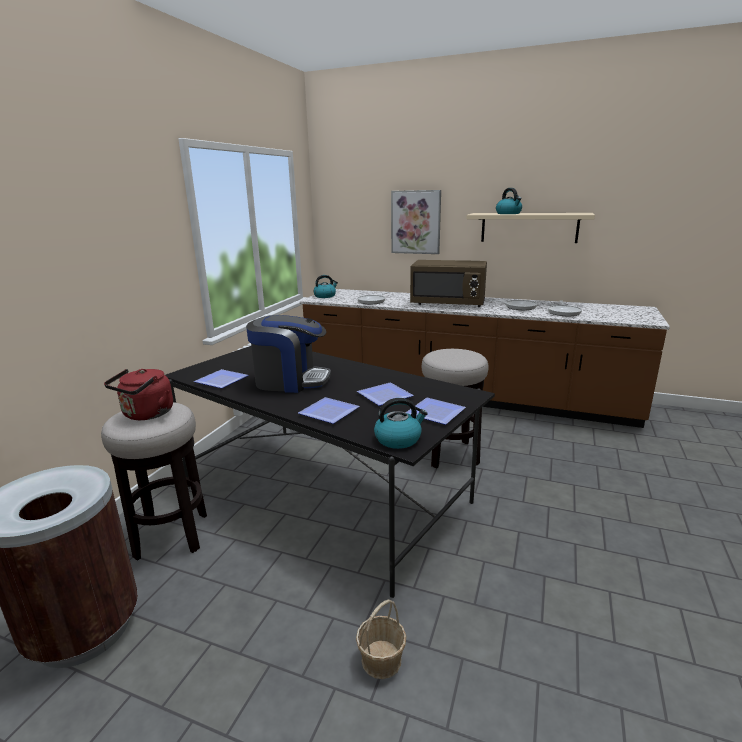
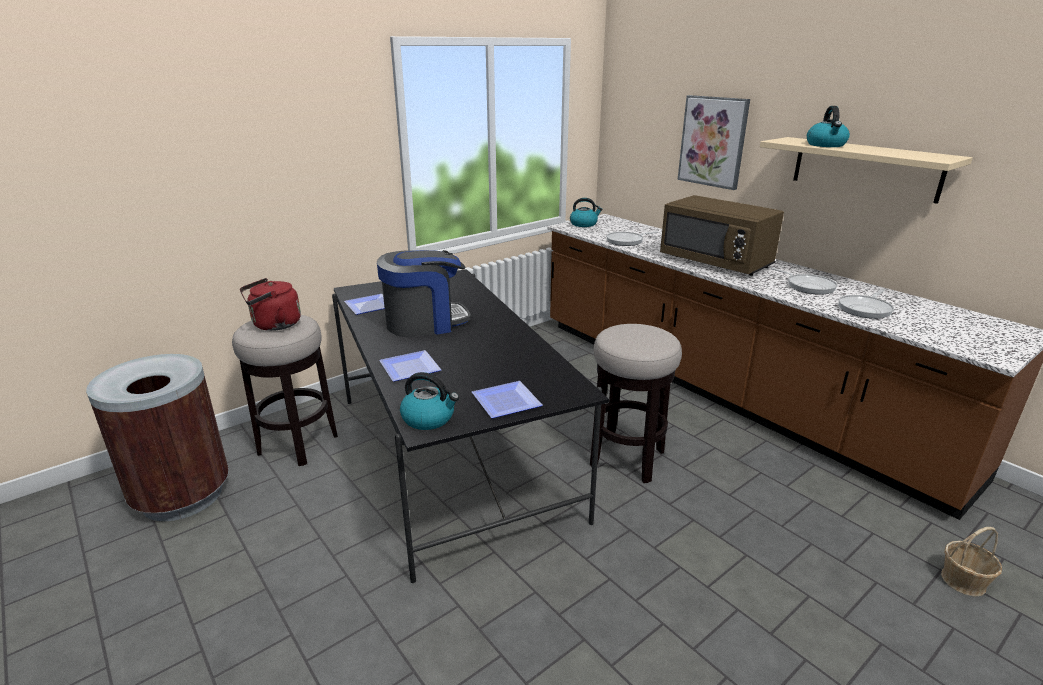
camera: 30 degrees right, 5 degrees up
coffee machine [246,315,331,393] -> coffee machine turned 60 degrees counterclockwise [377,250,471,337]
basket [356,599,406,679] -> basket moved to [941,527,1002,597]
plate [357,383,414,406] -> none

